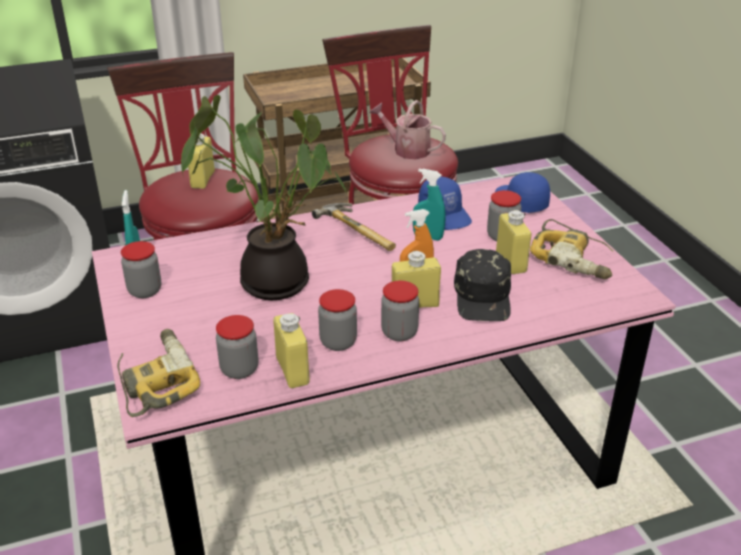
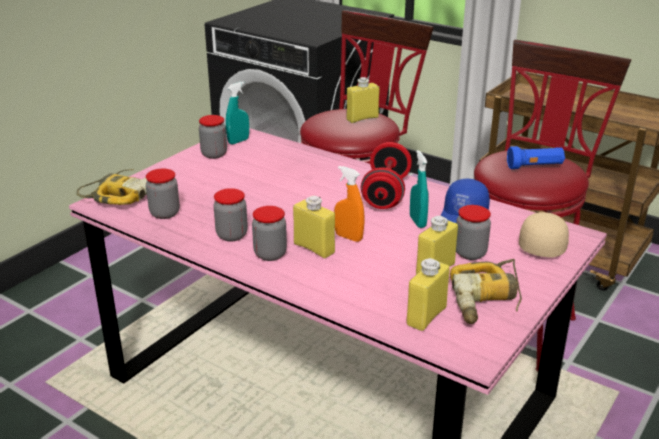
camera: 55 degrees right, 5 degrees down
potted plant [181,95,347,300] -> none
yellow bottle [273,313,310,388] -> yellow bottle moved to [407,258,450,331]
hammer [312,203,396,251] -> red dumbbell [361,142,412,209]
watering can [369,100,446,159] -> blue flashlight [507,146,565,169]
black cap [454,249,511,321] -> none
blue cap [495,172,550,213] -> beige cap [519,212,569,258]

